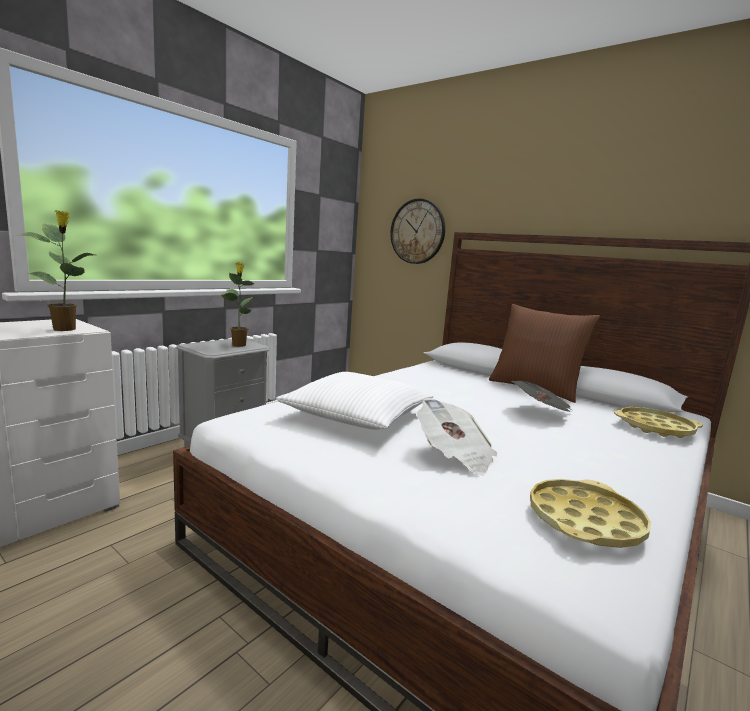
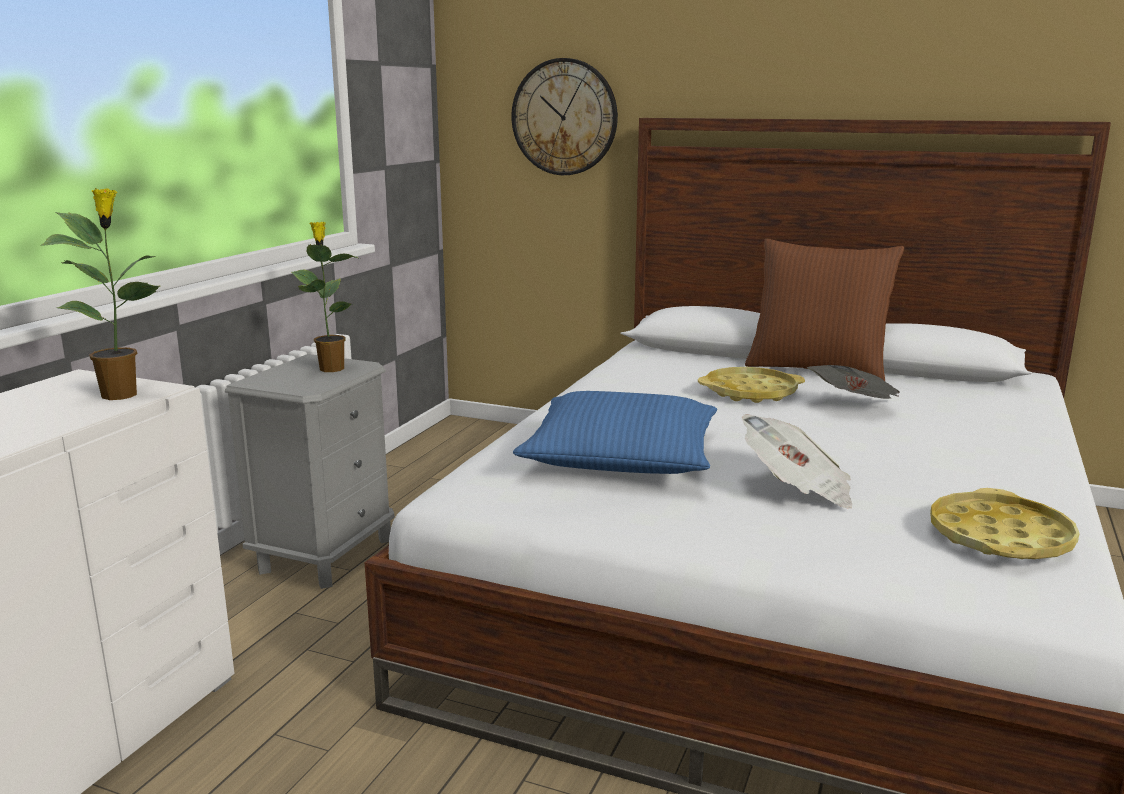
camera: 15 degrees left, 5 degrees up
white pillow [276,372,433,430] -> blue pillow [513,391,717,474]
yellow tray [614,407,703,438] -> yellow tray moved to [698,367,805,403]

